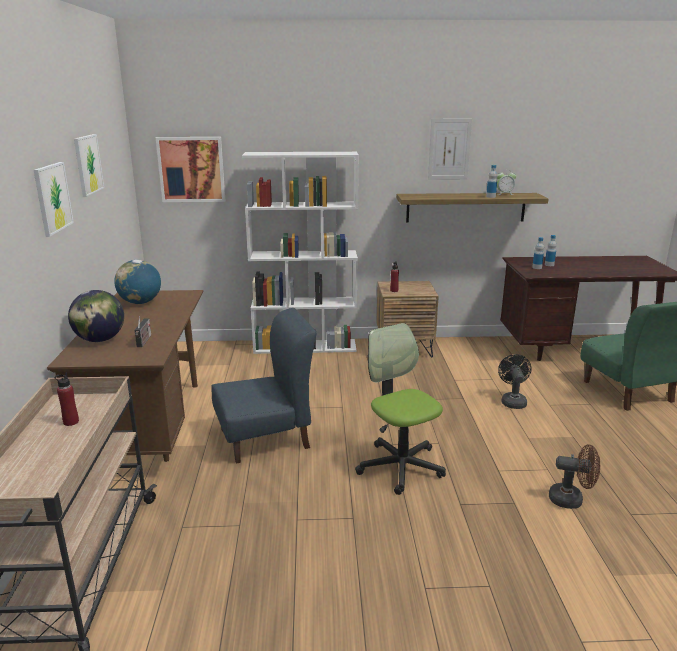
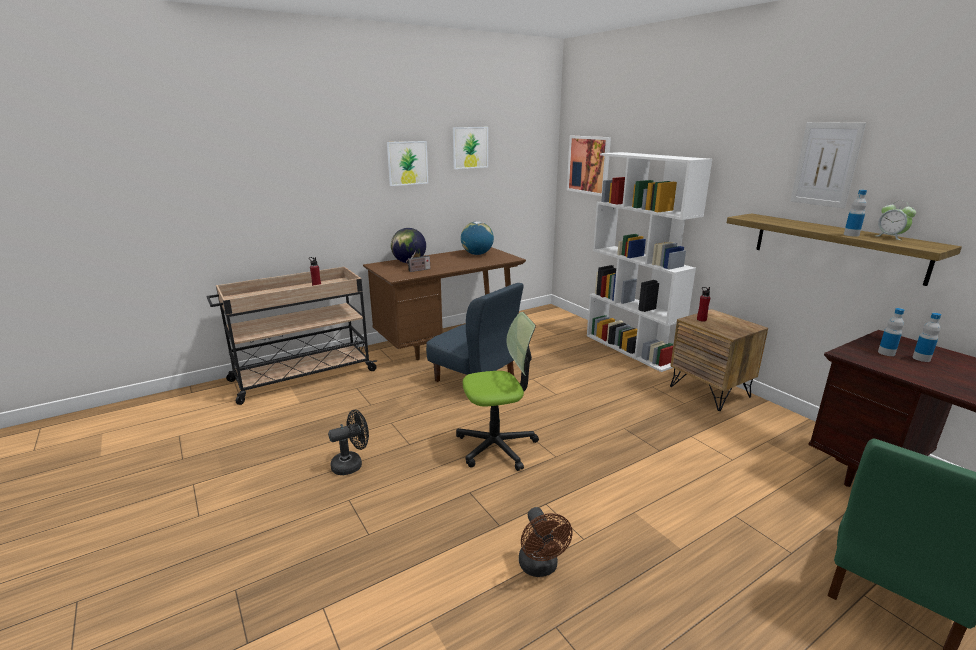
camera: 60 degrees right, 0 degrees up
office chair [355,323,446,495] -> office chair turned 45 degrees clockwise [456,312,539,471]
black fan [498,354,531,409] -> black fan moved to [328,410,369,475]

